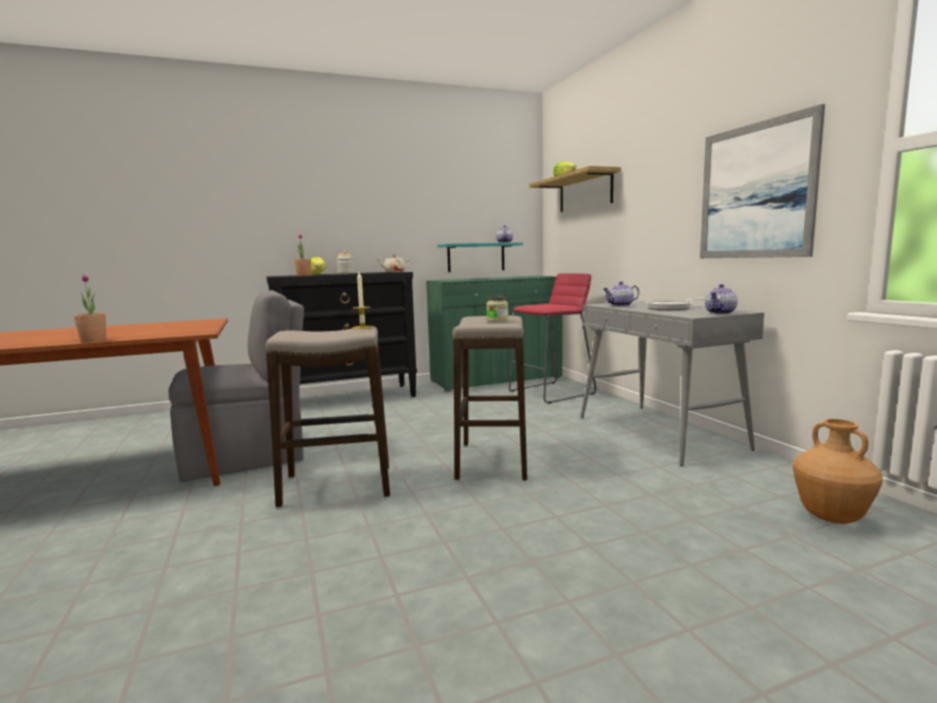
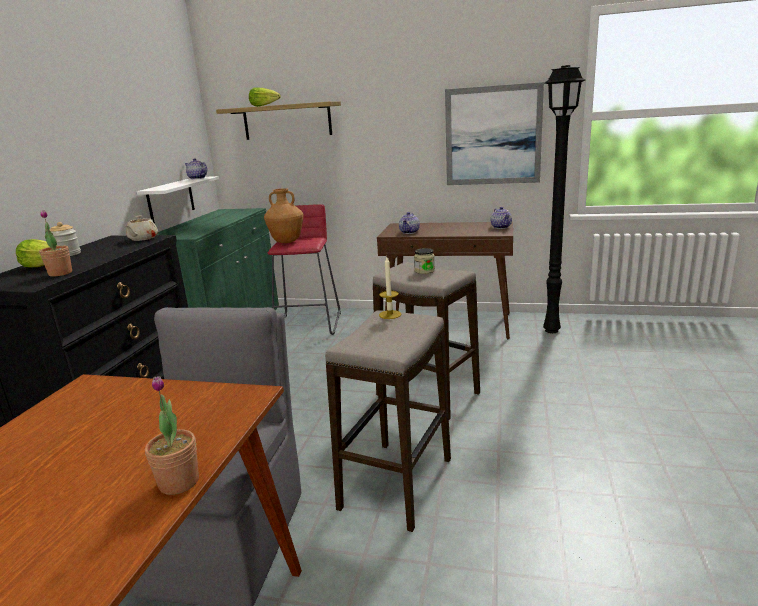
camera: 55 degrees left, 10 degrees up
turquoise shelf [438,242,523,272] -> white shelf [137,176,219,223]
grey console table [581,301,764,466] -> brown console table [377,222,513,340]
frying pan [646,298,705,310] -> none
brown vase [793,419,883,524] -> brown vase moved to [264,188,304,243]
none -> black floor lamp [543,65,585,333]

